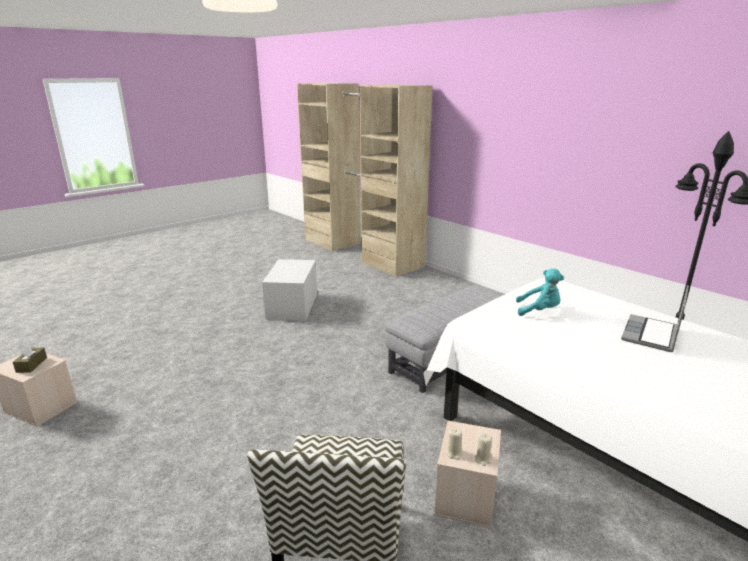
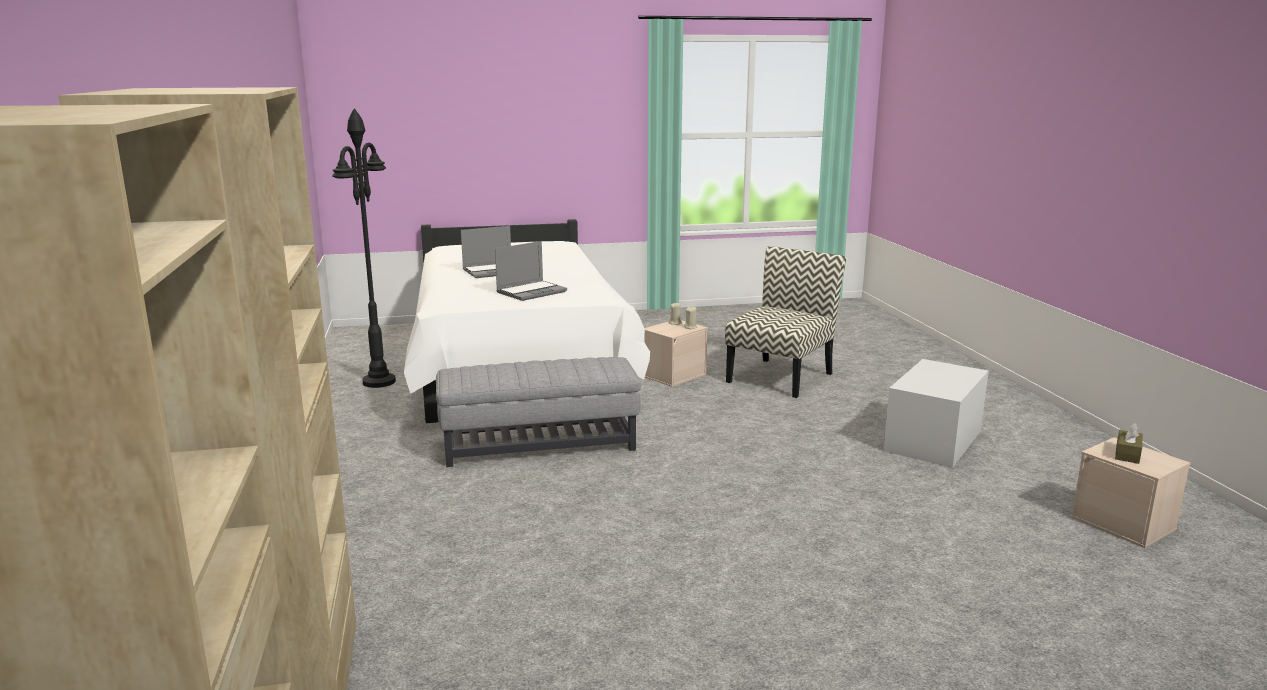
camera: 150 degrees left, 5 degrees down
white storage box [262,259,317,321] -> white storage box moved to [883,359,989,468]
turquoise plush toy [516,268,564,316] -> laptop [495,241,567,301]

